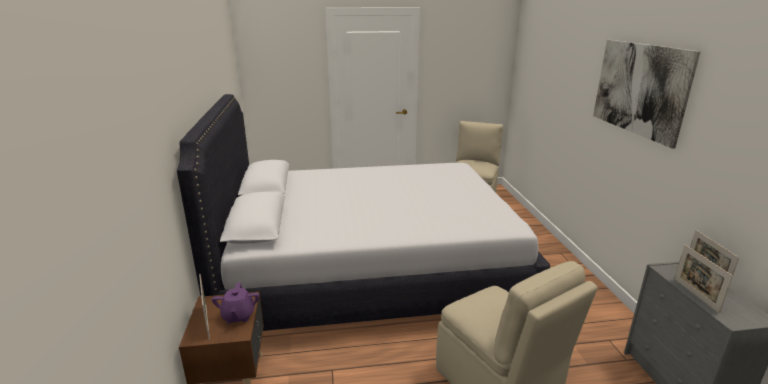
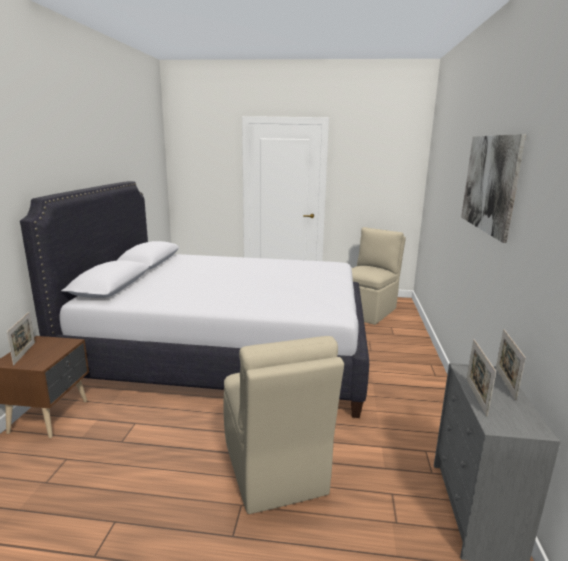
camera: 15 degrees right, 5 degrees down
purple teapot [212,283,260,324] -> none

